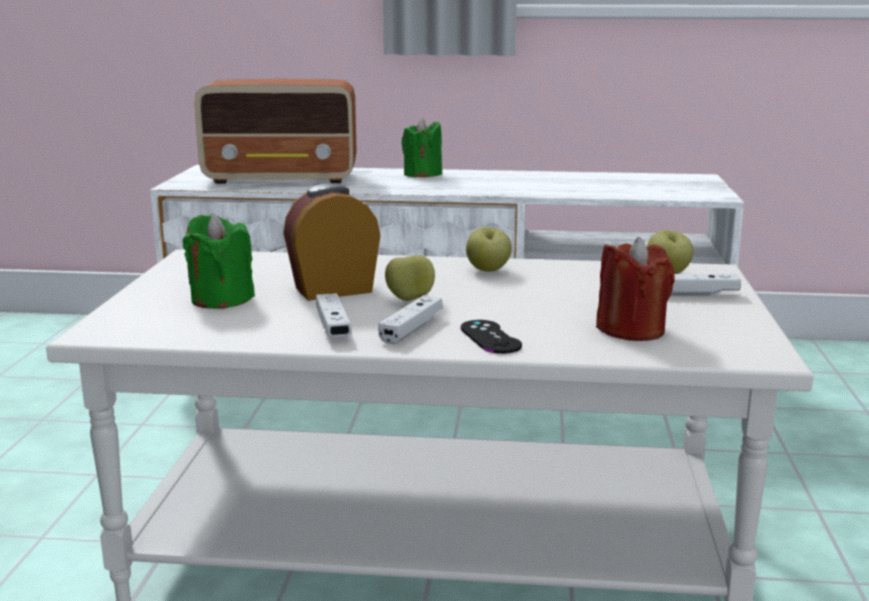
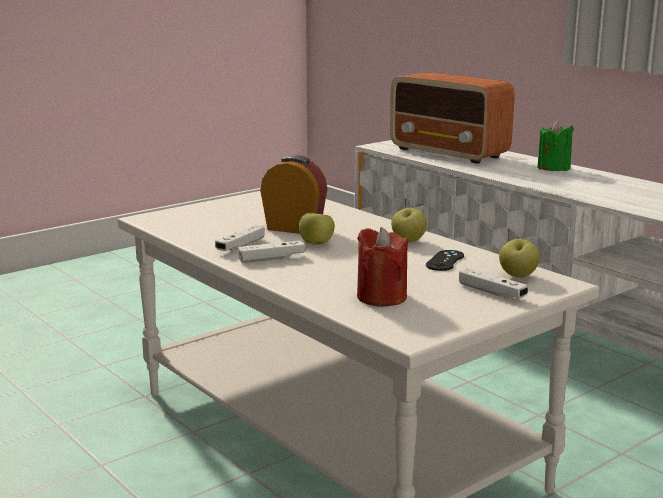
camera: 45 degrees right, 0 degrees up
green candle [183,213,255,309] -> none
black game controller [460,320,522,354] -> black game controller moved to [426,250,464,271]

